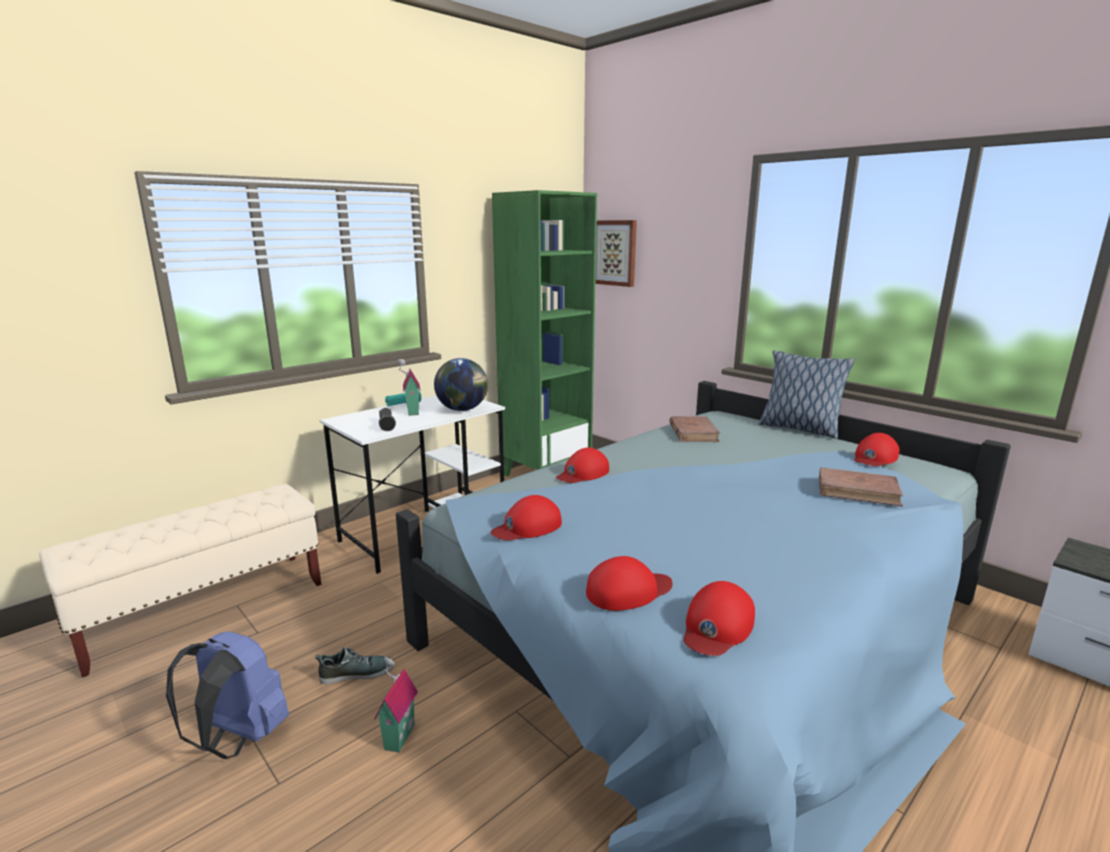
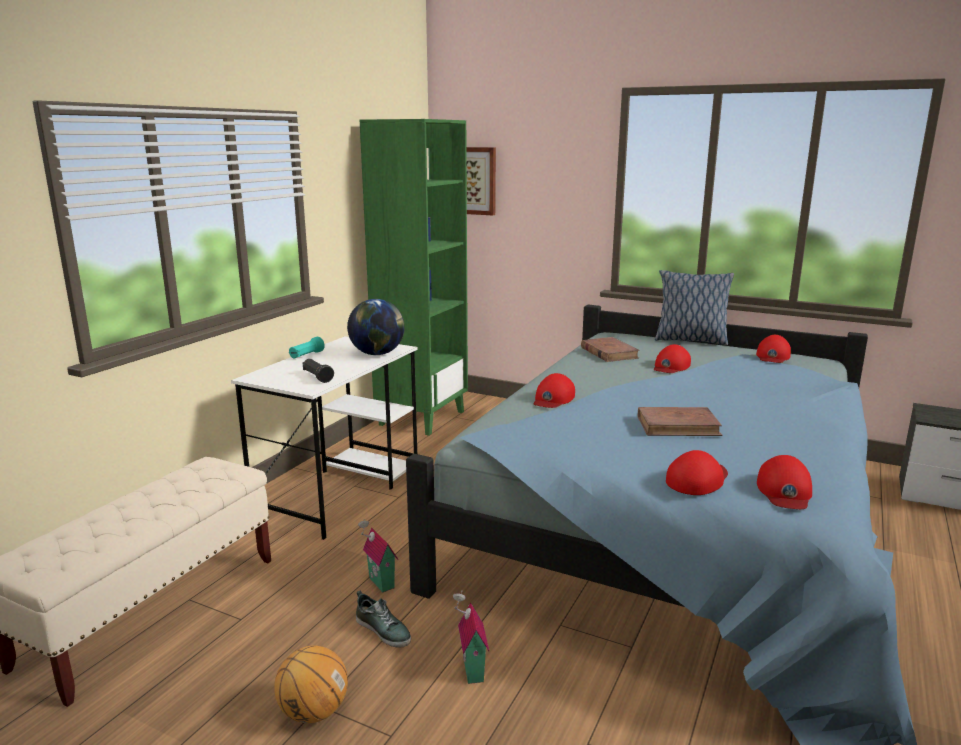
camera: 20 degrees left, 0 degrees up
blue backpack [166,631,289,759] -> basketball [274,646,348,723]
shoe [315,647,393,684] -> shoe turned 75 degrees clockwise [356,591,411,648]
toy house [397,359,421,416] -> toy house moved to [358,519,398,592]
red cap [490,495,562,541] -> red cap moved to [653,344,691,373]
brown book [819,467,903,506] -> brown book moved to [638,407,722,436]

